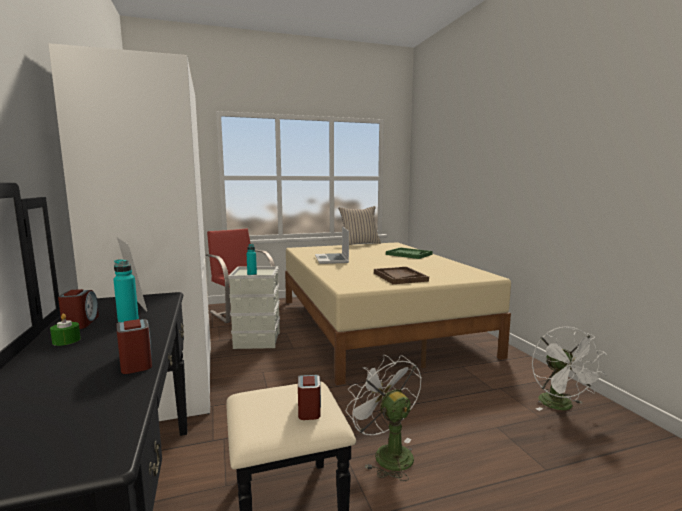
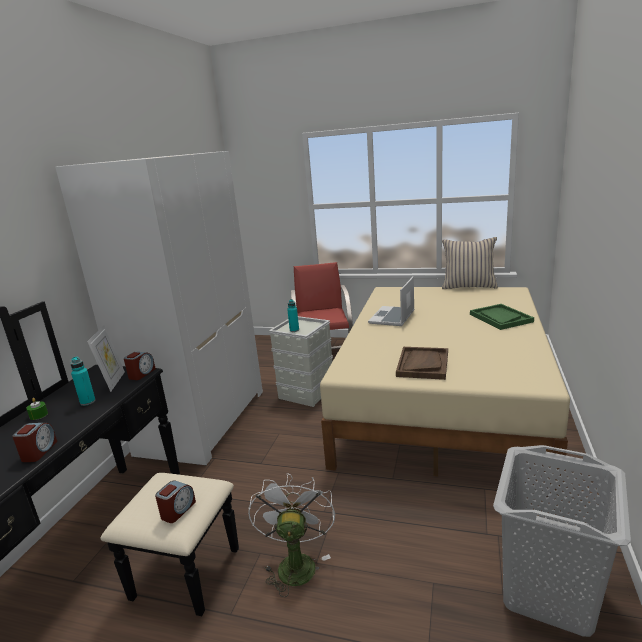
camera: 35 degrees right, 10 degrees up
alarm clock [58,289,99,329] -> alarm clock moved to [124,352,156,380]
white fan [532,326,607,411] -> grey laundry basket [493,445,631,637]

